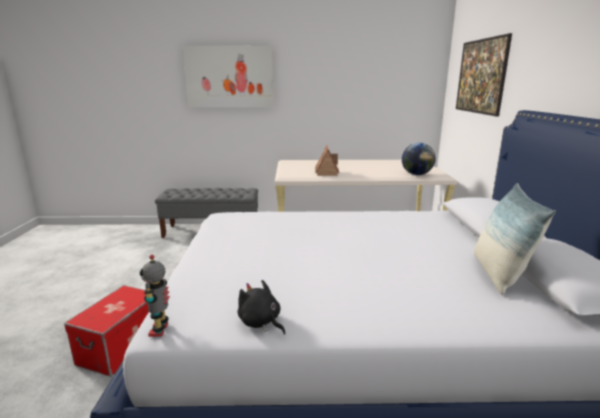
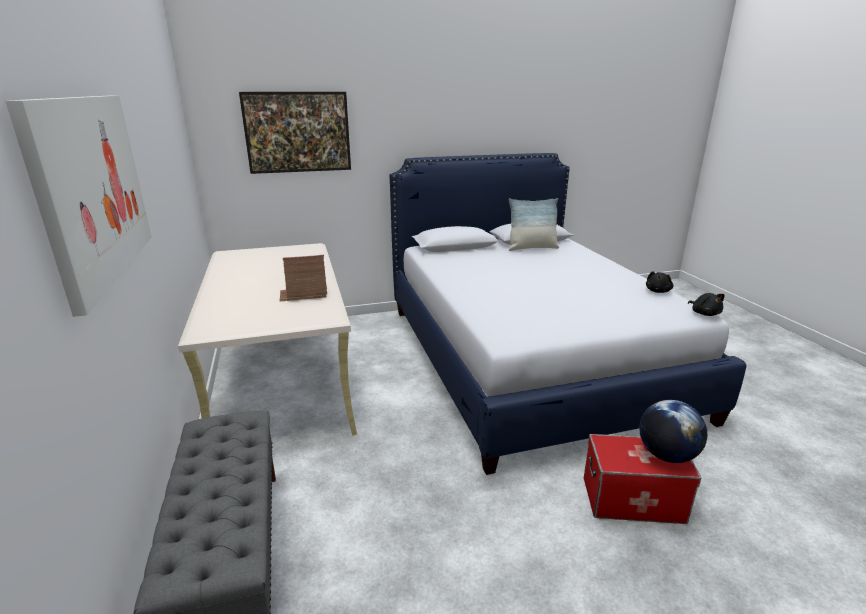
camera: 105 degrees left, 5 degrees up
toy robot [140,255,170,337] -> black plush toy [688,293,725,316]
globe [402,143,435,175] -> globe moved to [639,400,707,463]

